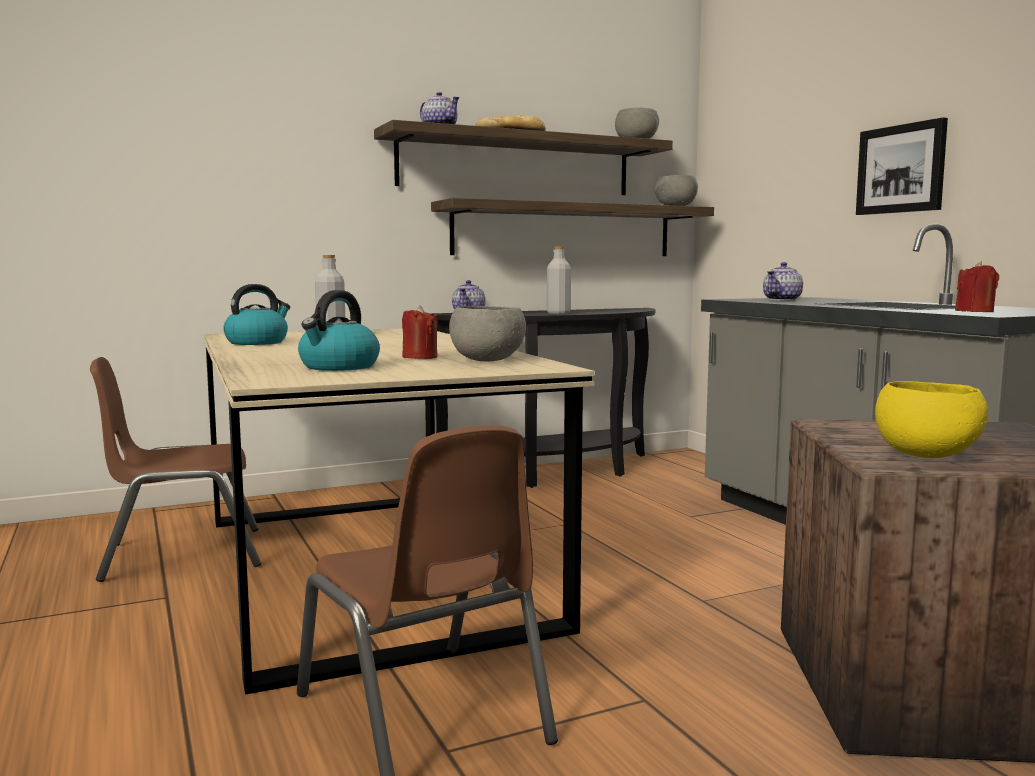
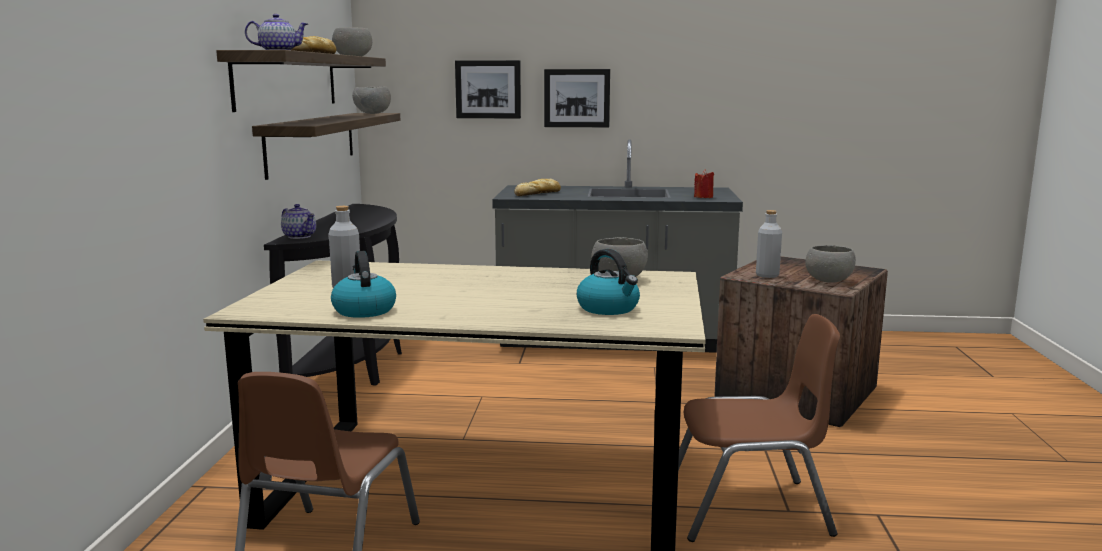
camera: 60 degrees left, 5 degrees up
red candle [402,306,438,359] -> none
grey bottle [547,247,571,314] -> grey bottle moved to [756,210,782,278]
teapot [763,262,803,301] -> bread [514,179,561,196]
yellow bowl [875,381,988,458] -> grey bowl [805,245,856,283]
none -> picture [455,60,521,118]

